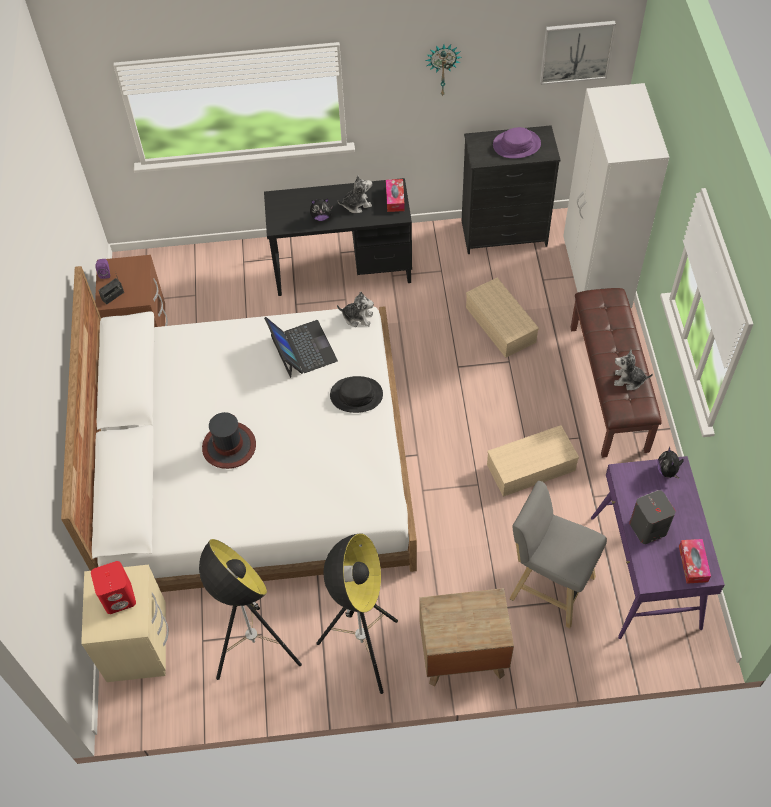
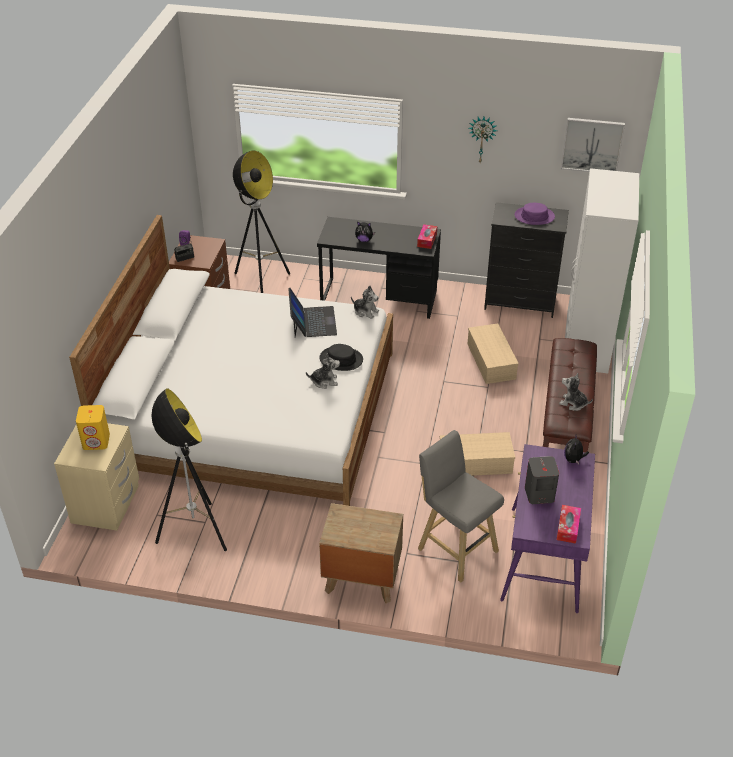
camera: 15 degrees right, 15 degrees down
red speaker [91,561,136,614] -> yellow speaker [76,405,110,450]
hat [202,412,256,469] -> none
floor lamp [316,534,398,694] -> floor lamp moved to [233,151,290,293]
plush toy [338,176,372,213] -> plush toy moved to [306,353,340,389]

